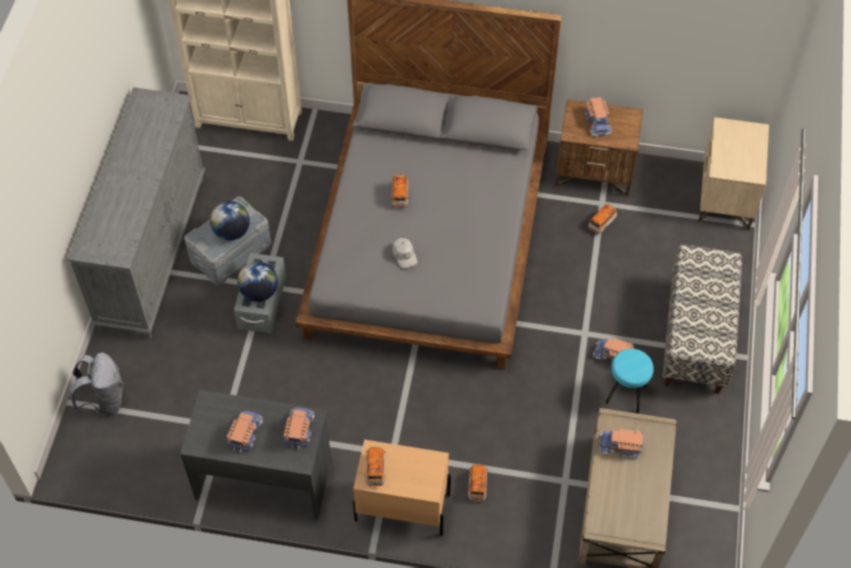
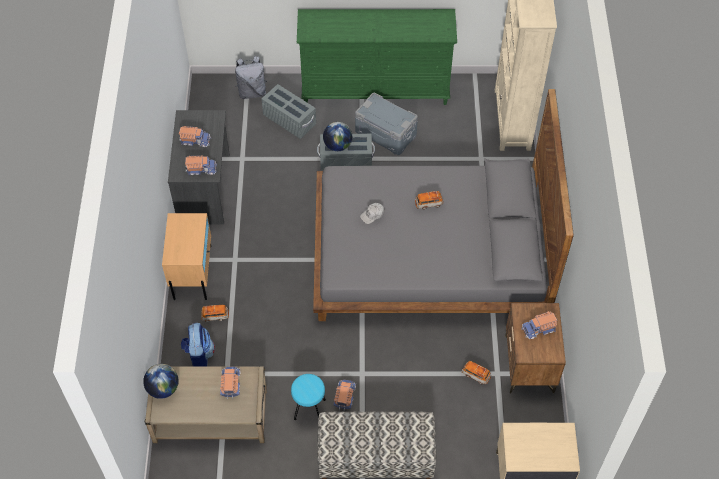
camera: 80 degrees right, 0 degrees up
grey dresser [67,87,205,339] -> green dresser [297,9,457,105]
globe [210,201,250,241] -> globe moved to [143,364,179,399]
toy car [365,447,386,486] -> none
none -> backpack [181,323,215,367]
none -> grey storage box [261,84,316,139]

